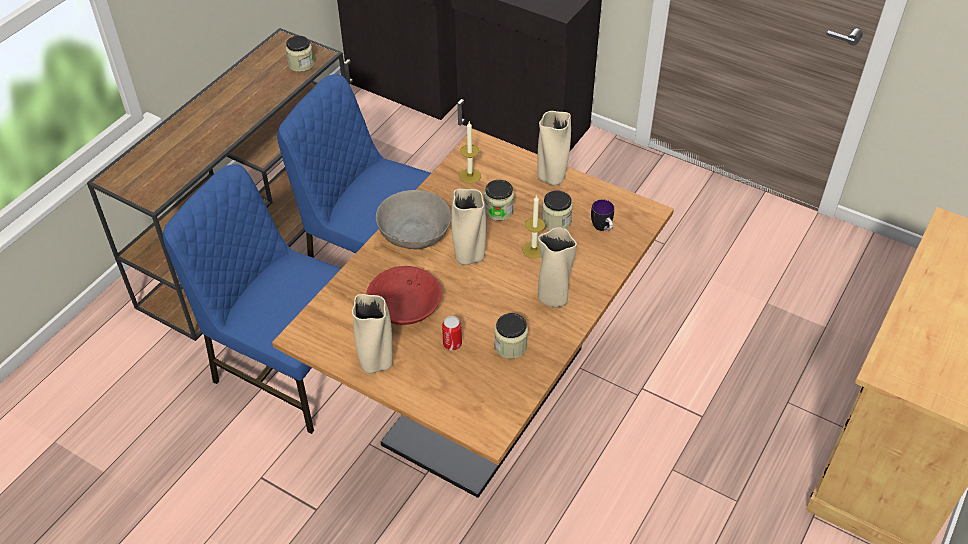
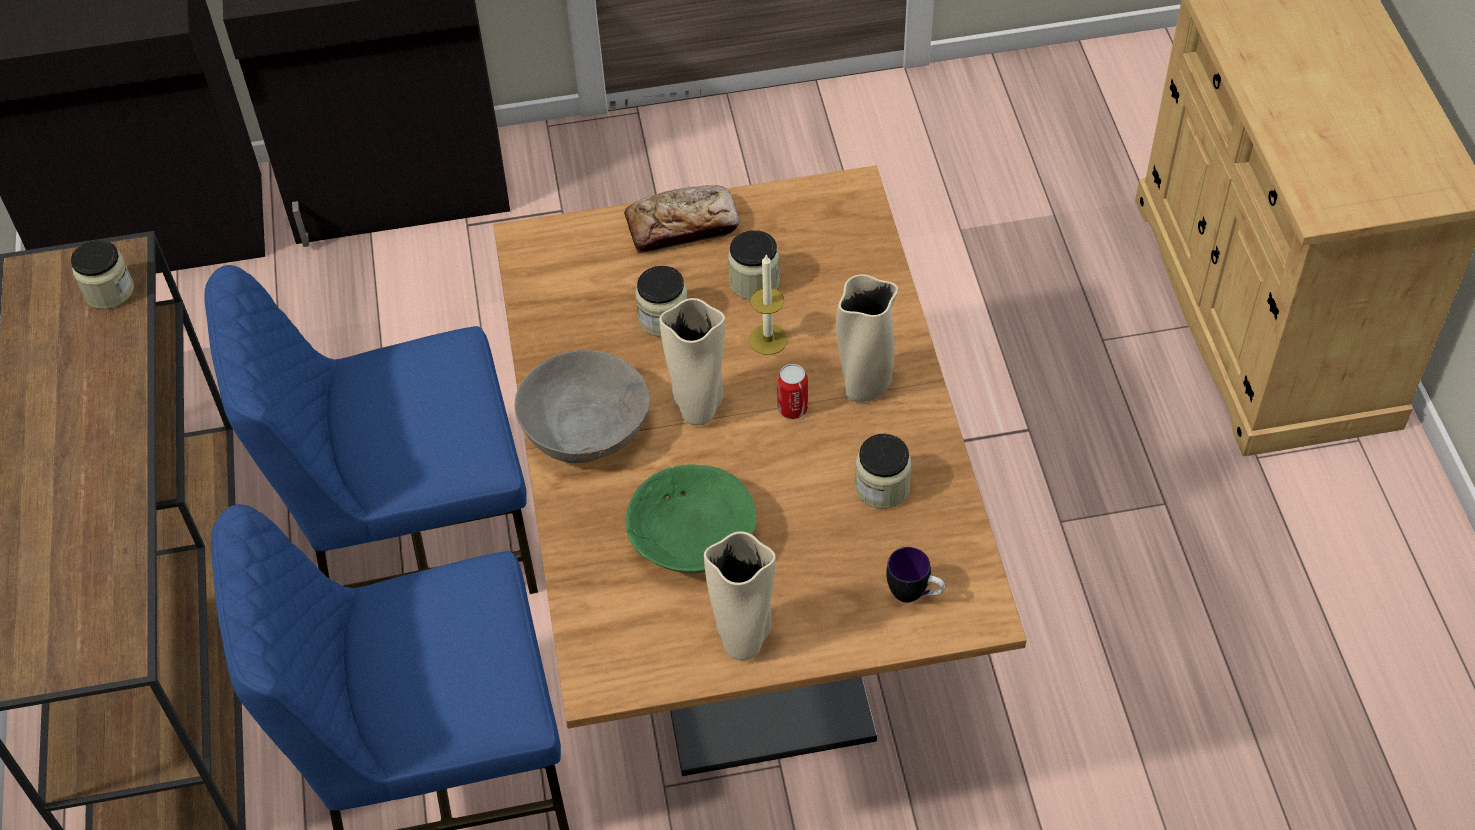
camera: 40 degrees left, 5 degrees up
red bowl [367,266,442,325] -> green bowl [625,464,757,573]
can [442,316,462,351] -> can moved to [777,364,808,419]
candle [459,122,481,184] -> none
beige vase [537,111,571,186] -> bread [624,185,739,254]
mug [591,199,614,231] -> mug moved to [886,547,945,603]

